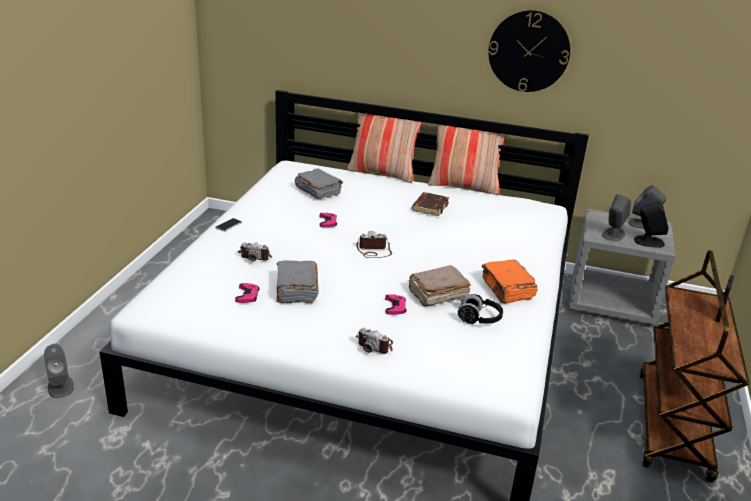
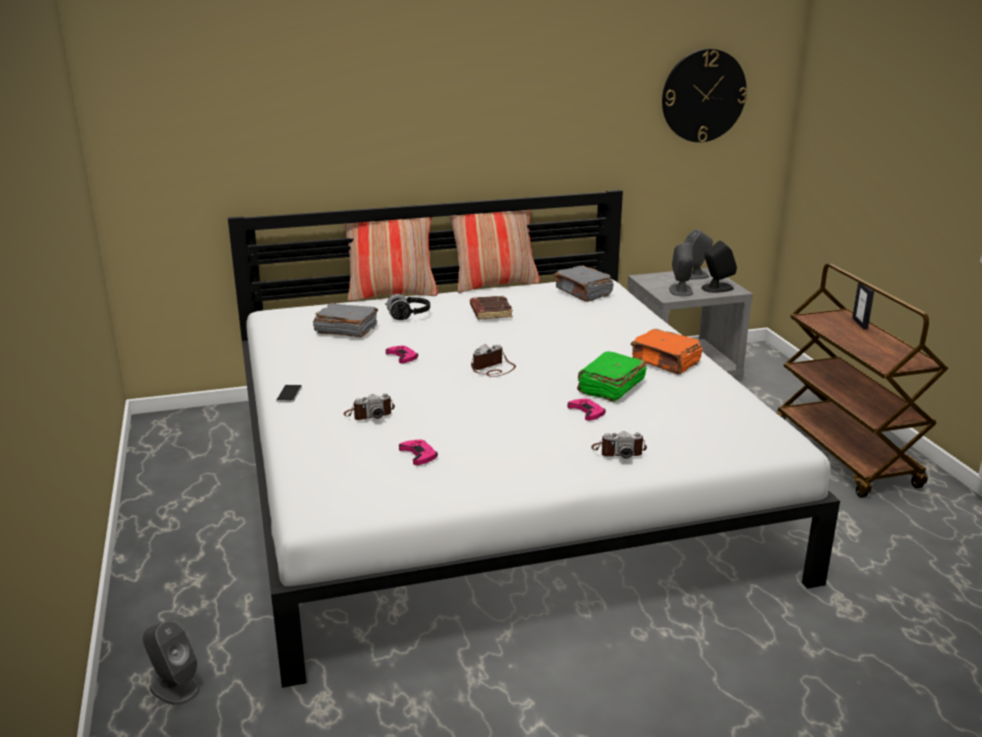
camera: 30 degrees left, 5 degrees down
grey book [277,260,319,303] -> grey book moved to [554,266,614,302]
brown book [409,265,471,307] -> green book [577,352,647,402]
black headphones [458,294,503,324] -> black headphones moved to [385,294,430,320]
wall clock [488,10,570,92] -> wall clock moved to [662,49,747,142]

